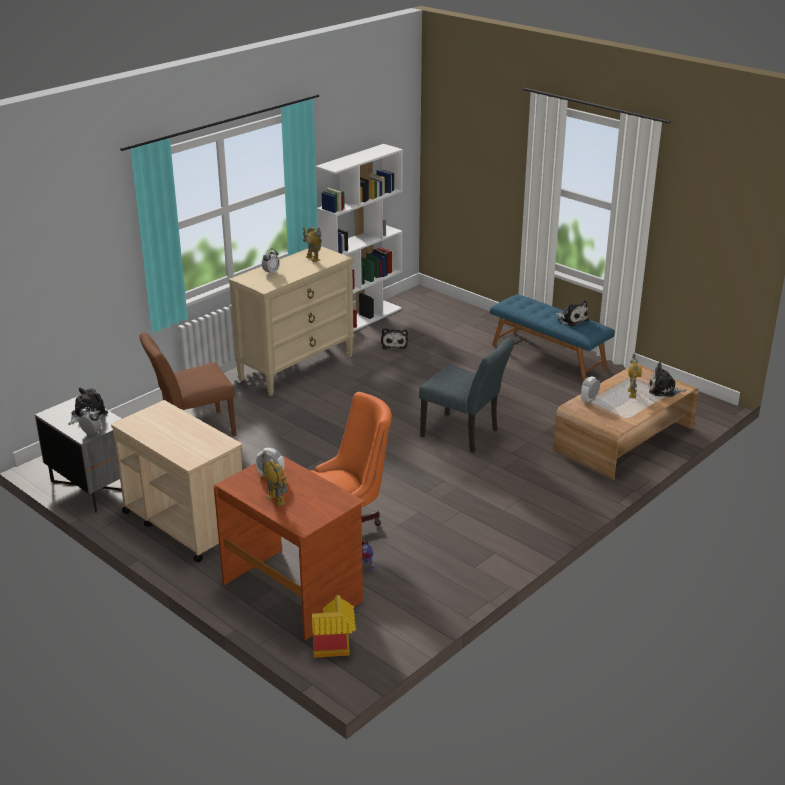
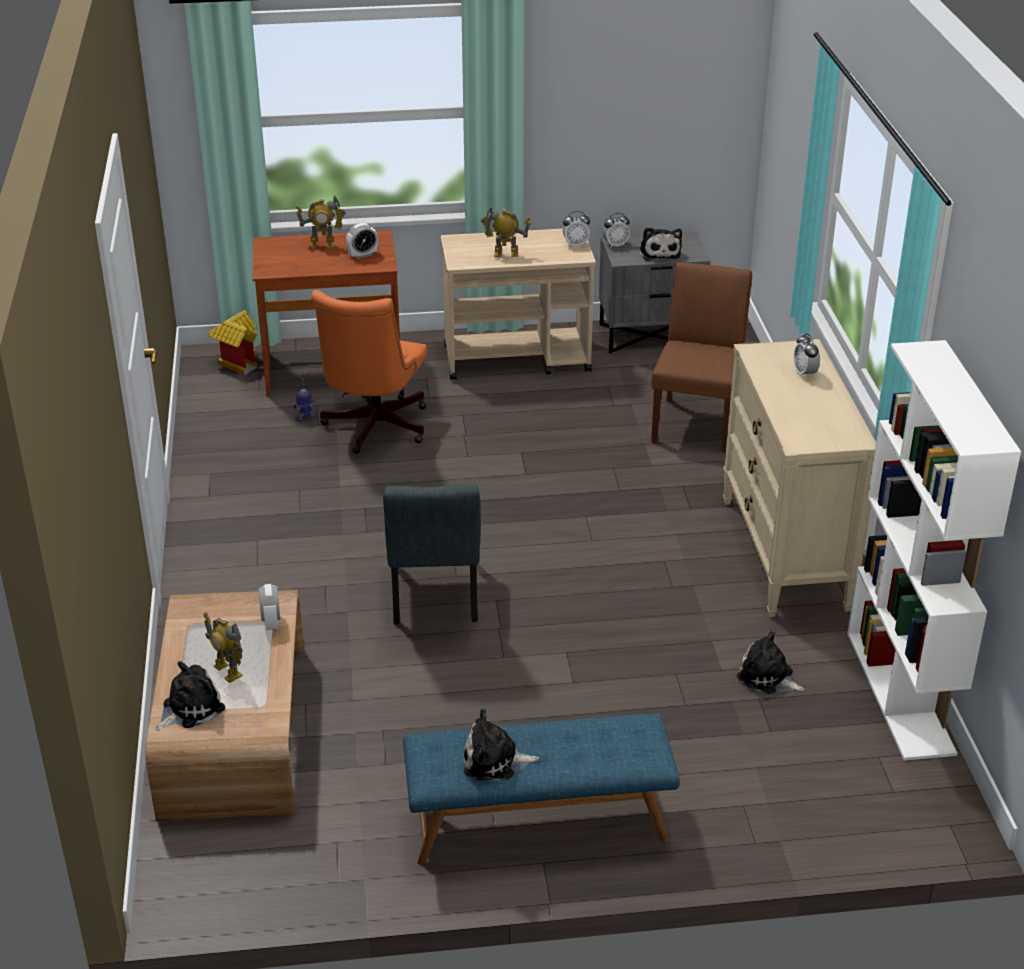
camera: 130 degrees right, 5 degrees up
toy robot [303,227,322,262] -> toy robot moved to [481,206,531,257]
grey chair [419,337,515,453] -> grey chair turned 75 degrees counterclockwise [383,483,481,625]
none -> alarm clock [563,211,590,247]

